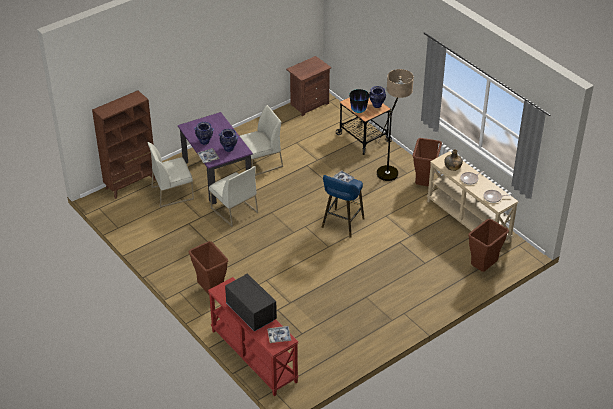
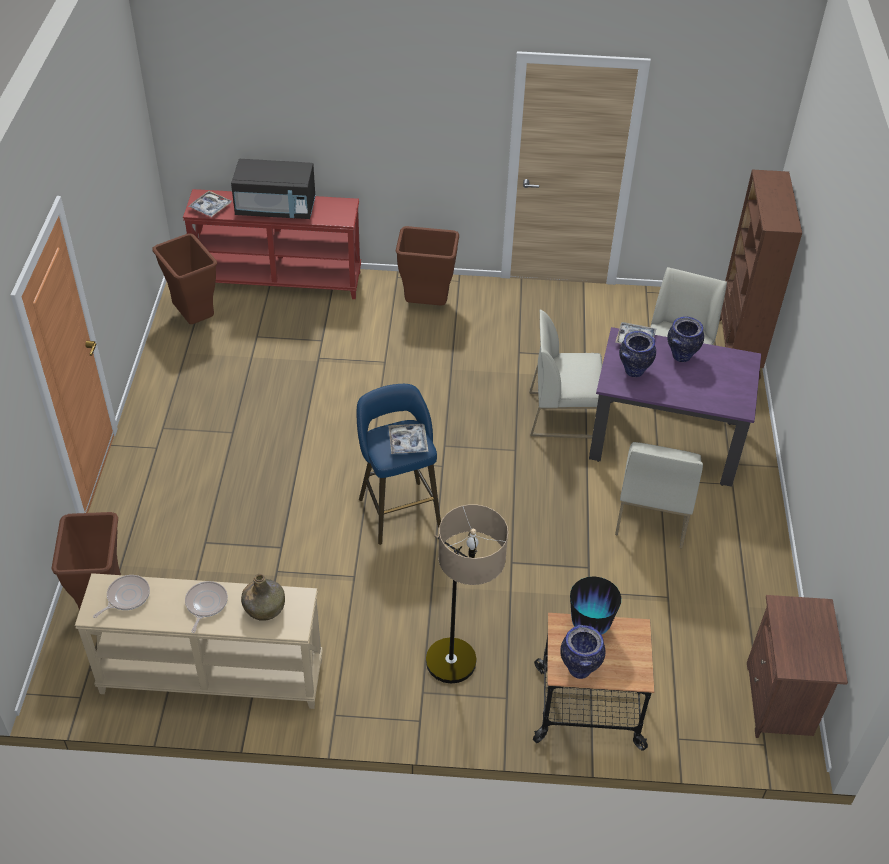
camera: 130 degrees right, 5 degrees up
brown trash can [413,138,442,186] -> brown trash can moved to [153,233,217,324]

